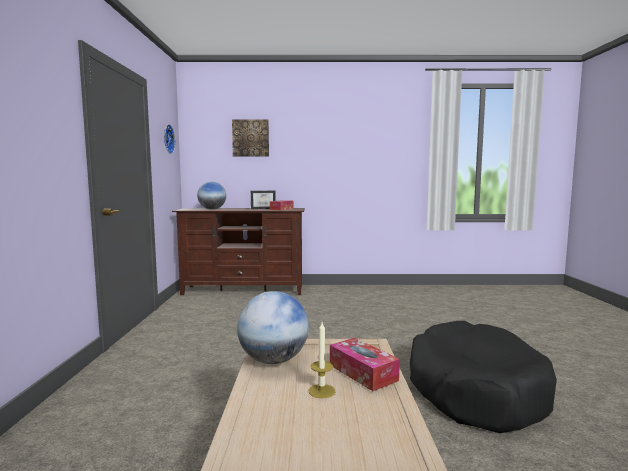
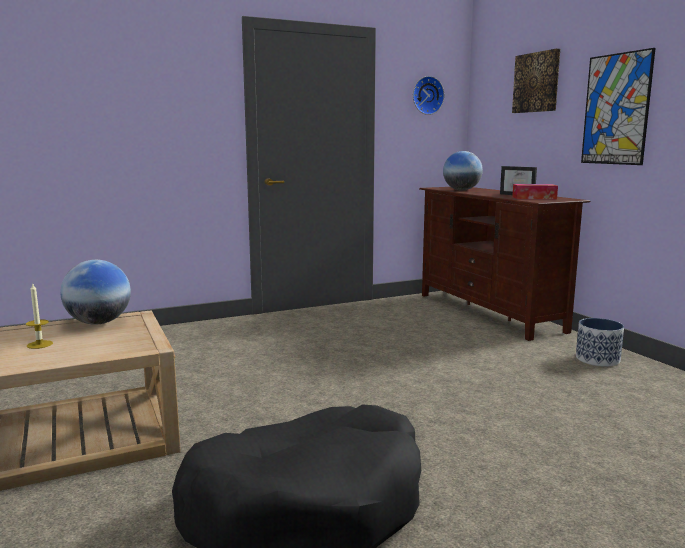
camera: 65 degrees right, 5 degrees up
tissue box [330,338,400,391] -> none
none -> planter [576,318,624,367]
none -> picture [581,48,655,165]

